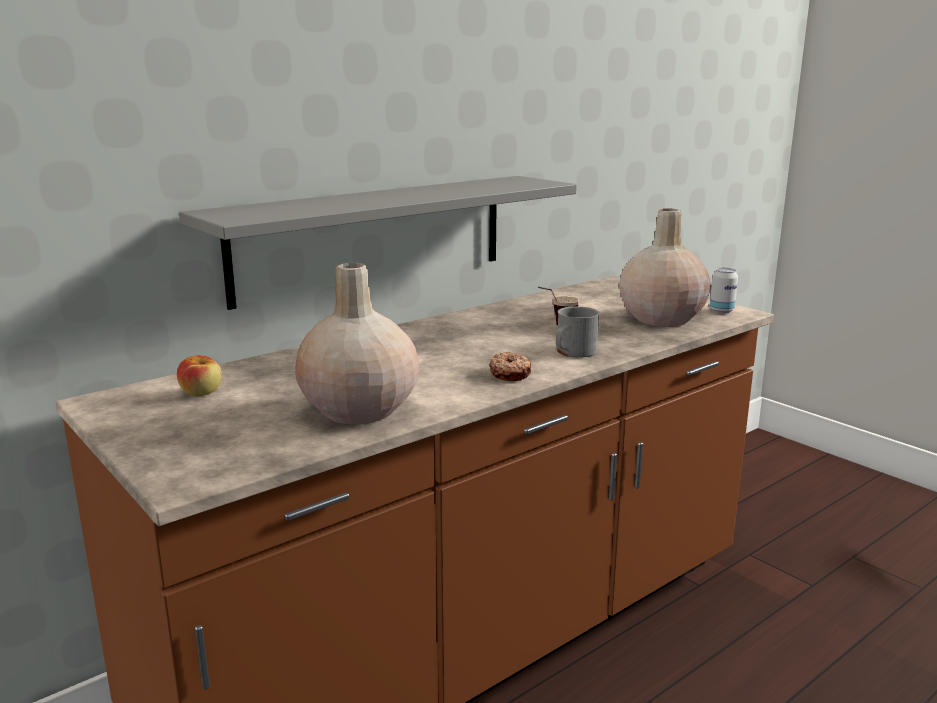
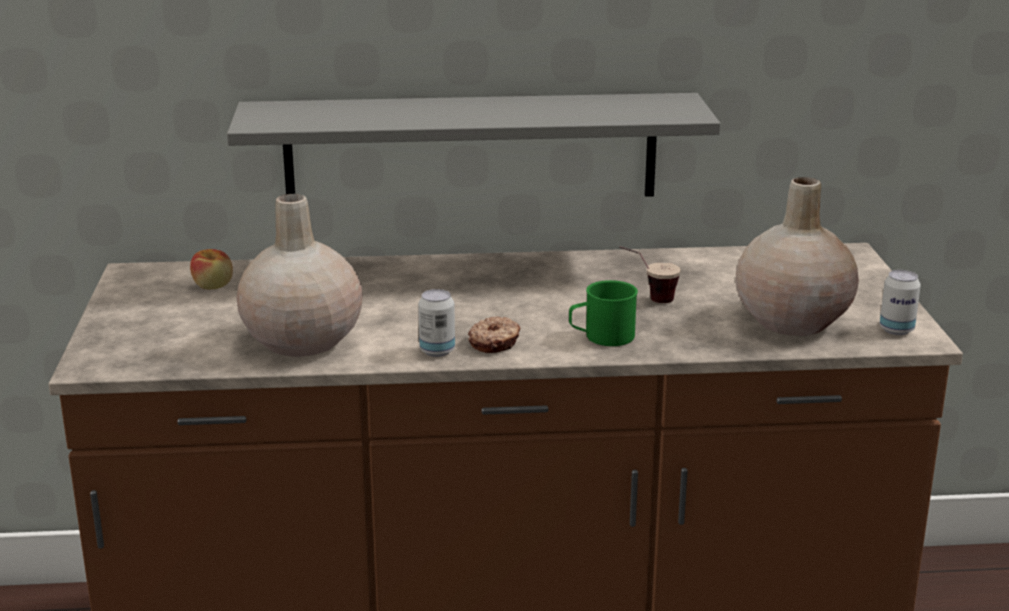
camera: 35 degrees right, 5 degrees up
grey mug [556,306,600,358] -> green mug [569,280,638,346]
none -> can [418,289,455,357]

